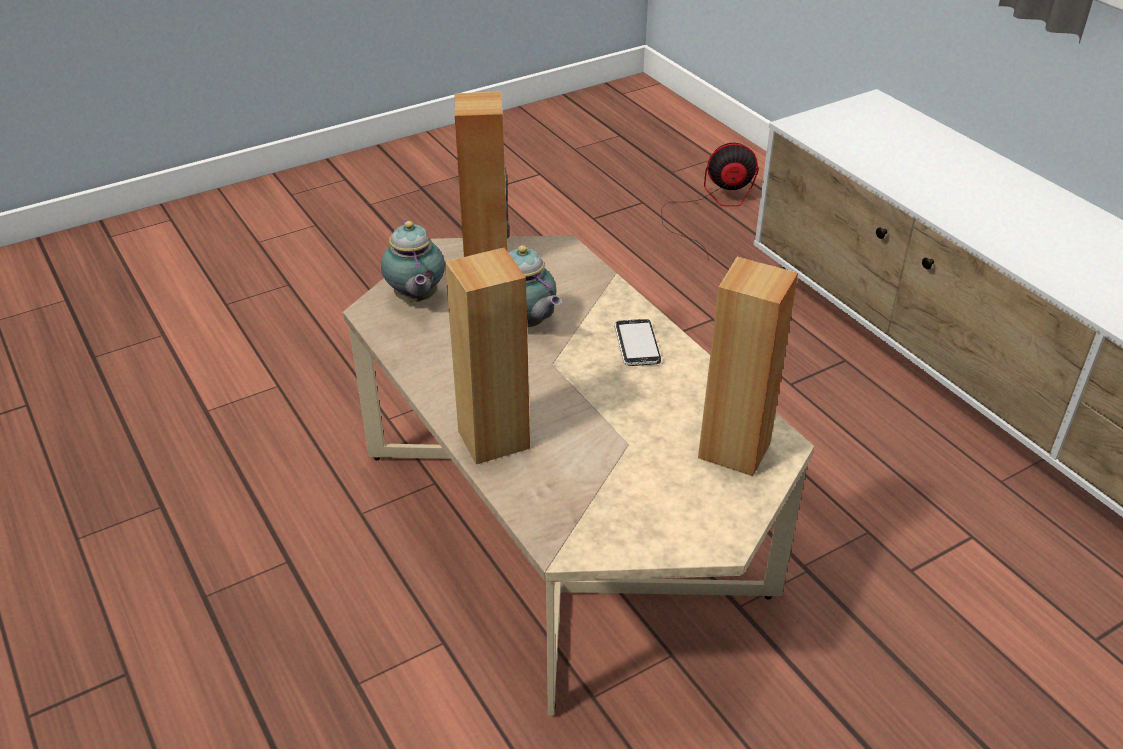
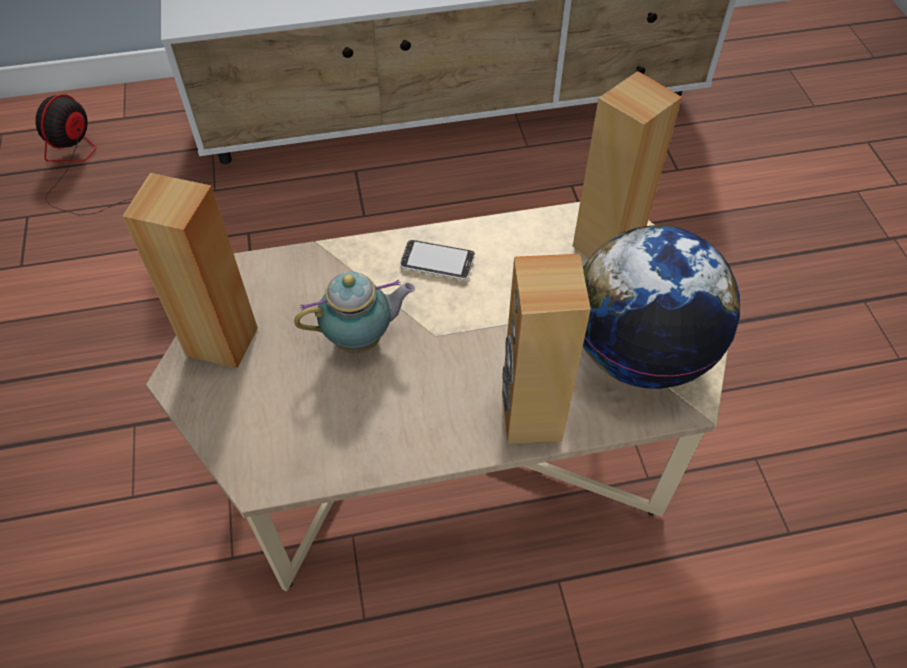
camera: 70 degrees left, 15 degrees up
teapot [381,220,445,302] -> none
none -> globe [583,225,740,389]

